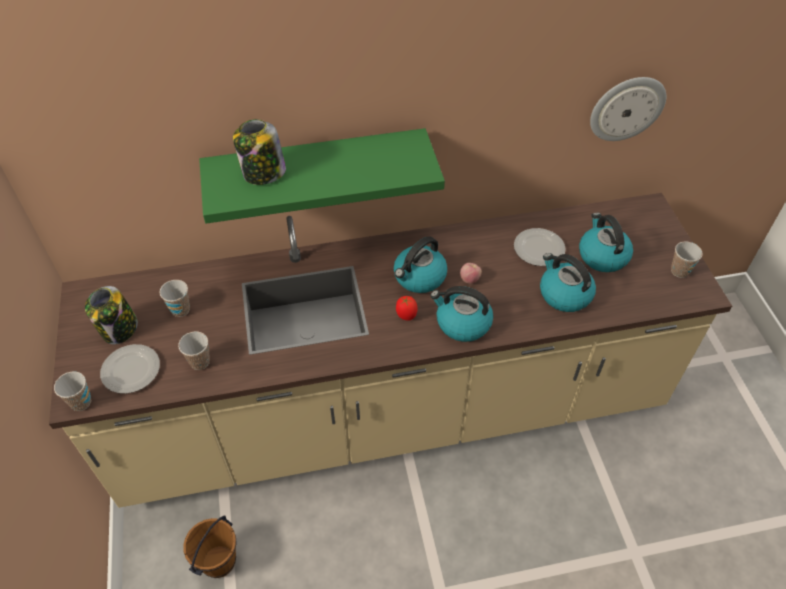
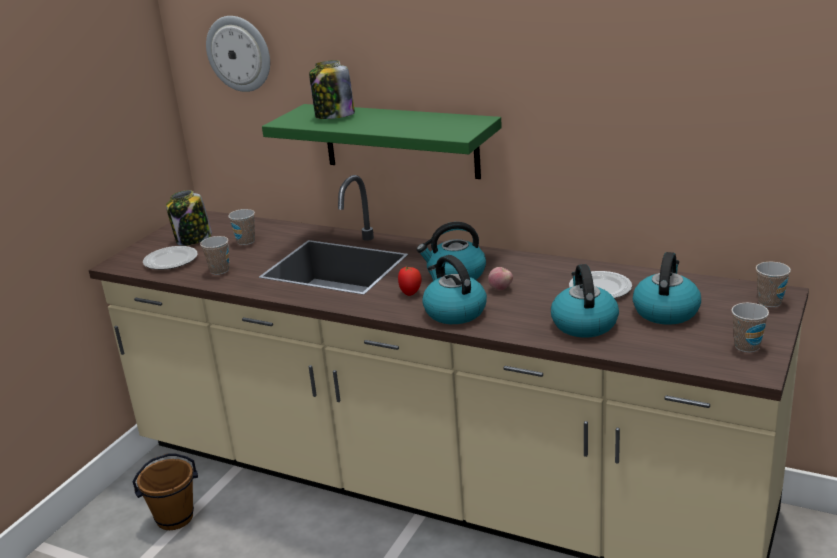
camera: 40 degrees right, 25 degrees down
cup [54,371,91,411] -> cup moved to [756,262,791,307]
wall clock [590,77,666,141] -> wall clock moved to [206,16,270,92]

